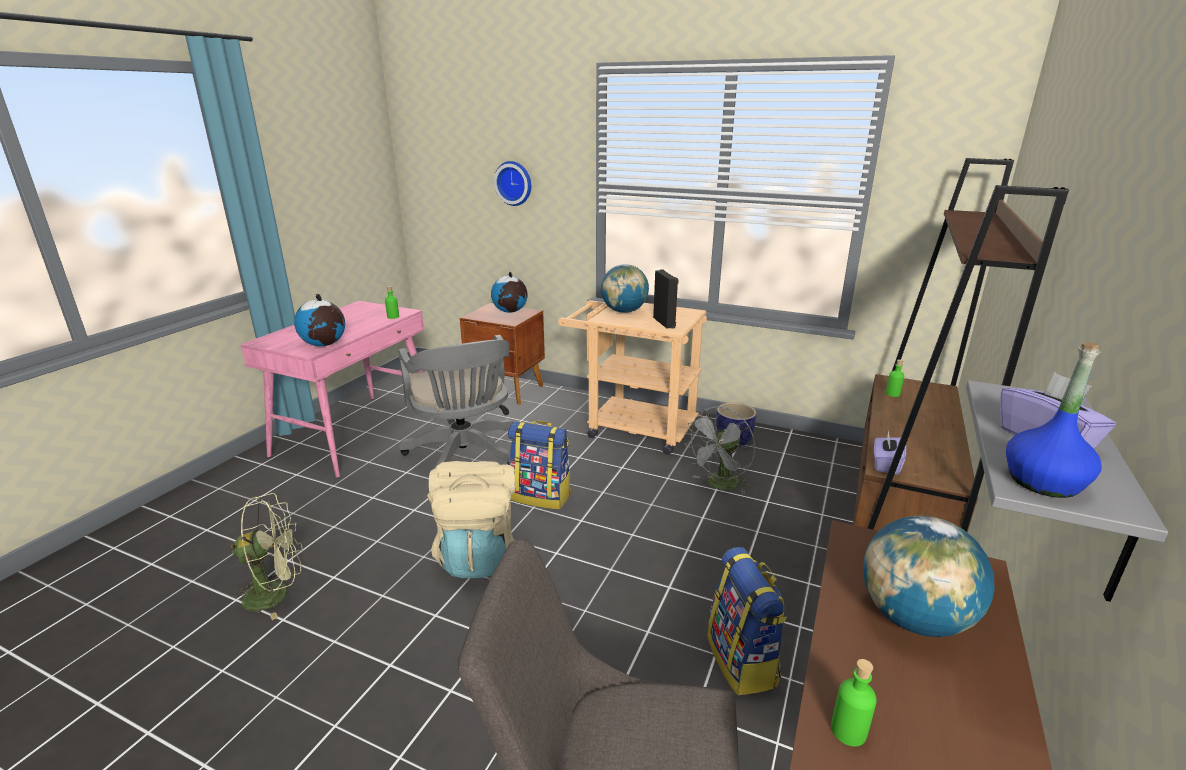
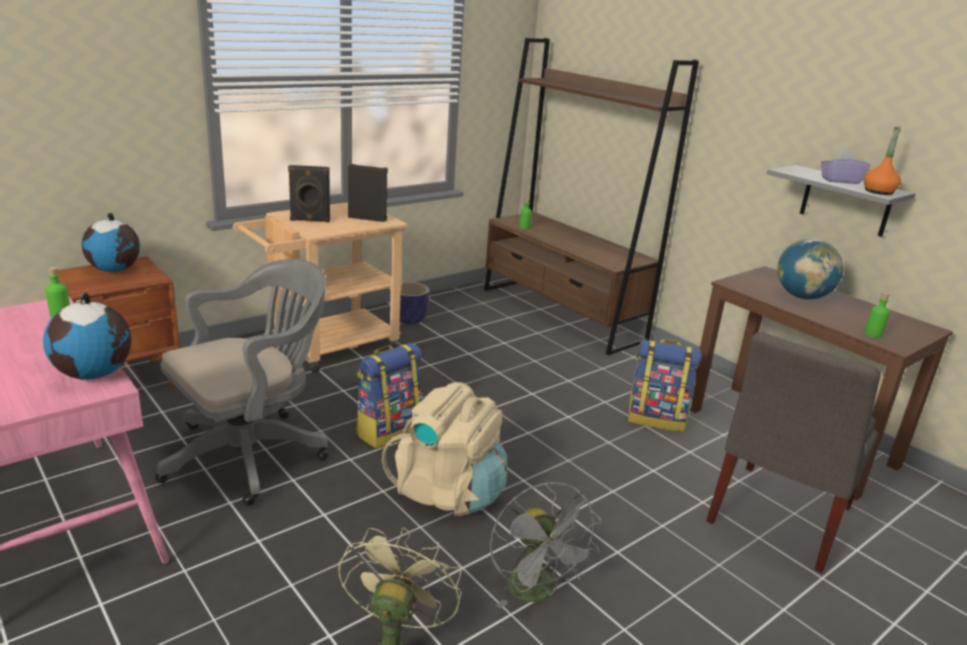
camera: 65 degrees left, 0 degrees up
grey office chair [398,335,513,469] -> grey office chair turned 45 degrees counterclockwise [155,259,328,506]
wall clock [494,161,531,206] -> none
globe [601,264,649,313] -> black speaker [288,165,330,222]
grey fan [684,406,755,494] -> grey fan moved to [490,482,602,608]
purple tissue box [874,430,906,475] -> none
blue bottle [1006,343,1102,498] -> orange bottle [864,126,901,195]

